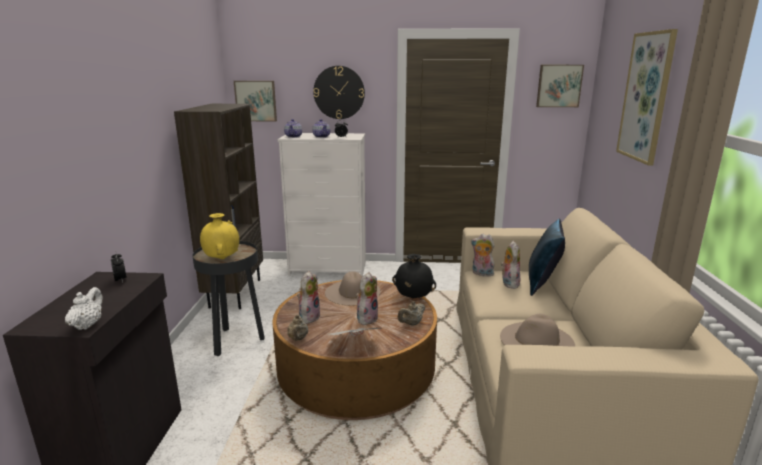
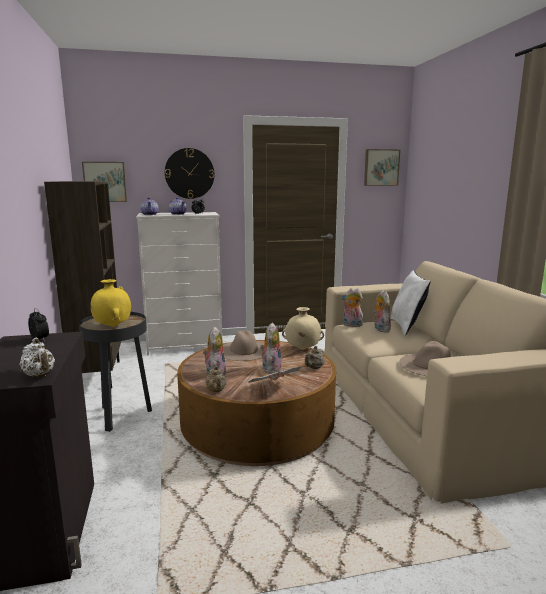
camera: 15 degrees left, 5 degrees down
white teapot [65,287,103,330] -> white teapot turned 150 degrees clockwise [19,338,55,378]
black vase [392,254,436,298] -> beige vase [282,307,324,350]
blue pillow [529,219,565,296] -> white pillow [390,271,431,336]
picture [616,29,678,166] -> none

